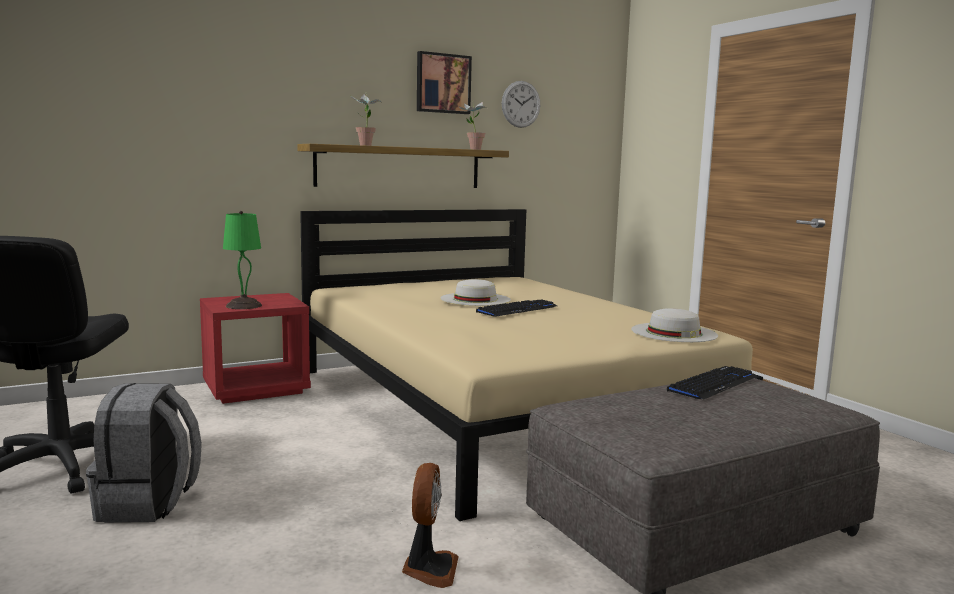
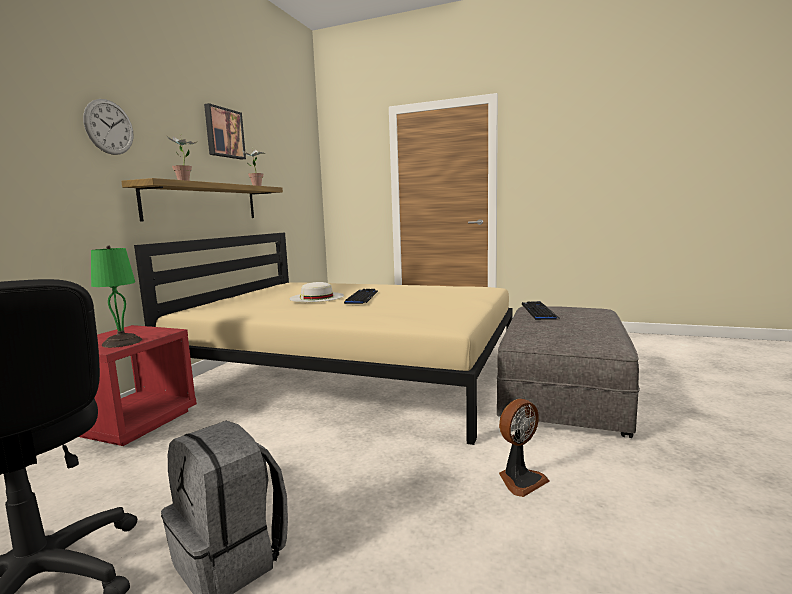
camera: 40 degrees left, 0 degrees up
fan [402,463,459,588] -> fan turned 90 degrees clockwise [499,399,549,497]
wall clock [502,81,540,128] -> wall clock moved to [83,99,133,155]
white hat [631,308,718,342] -> none

